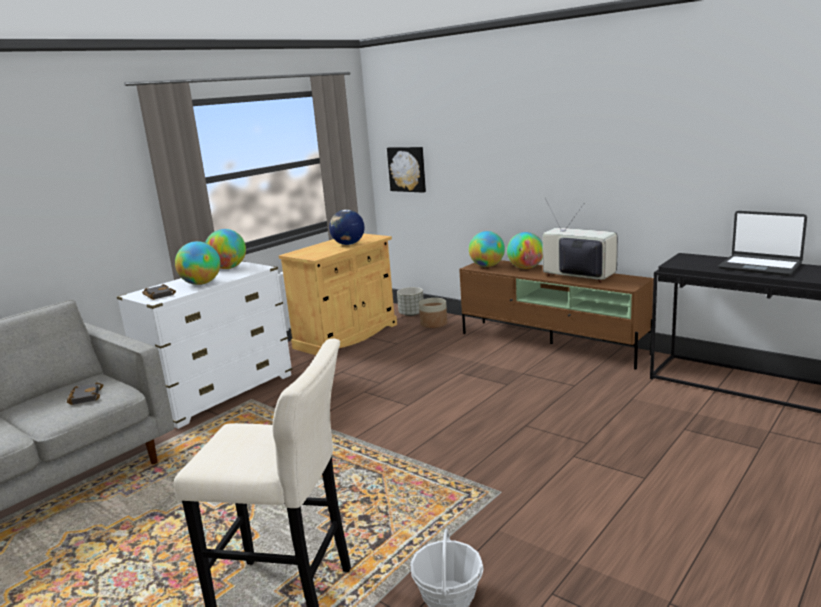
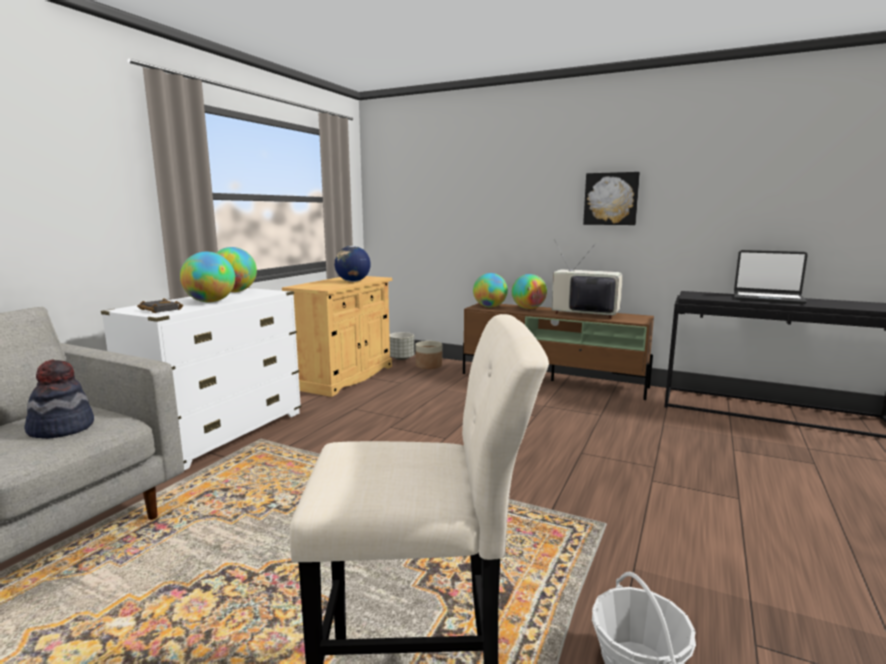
camera: 15 degrees left, 5 degrees down
black book [67,382,103,405] -> hat [24,360,94,439]
picture [387,147,426,193] -> picture moved to [583,172,640,225]

